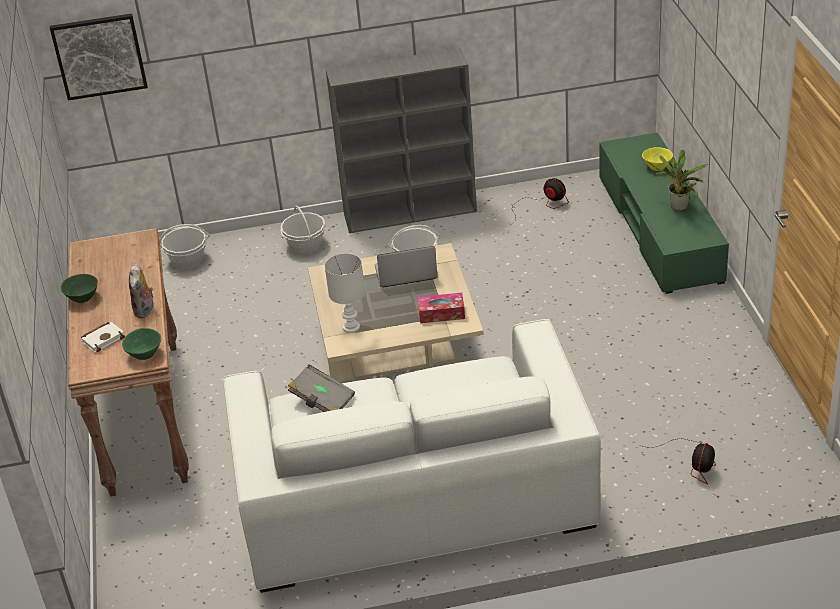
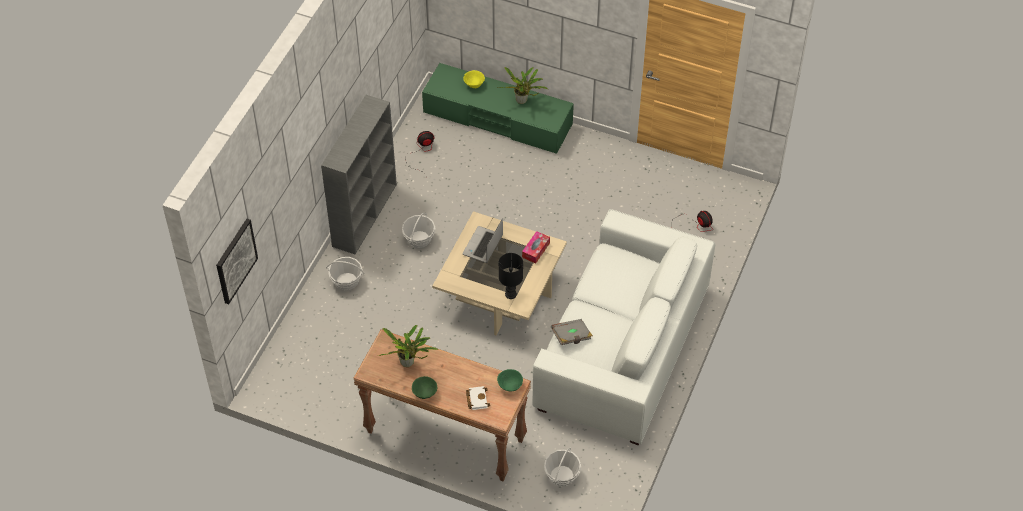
camera: 60 degrees left, 15 degrees up
plush toy [129,264,153,318] -> none
basket [159,224,210,270] -> basket moved to [544,447,581,486]
white table lamp [325,253,365,333] -> black table lamp [499,253,523,299]
none -> potted plant [378,325,438,367]

